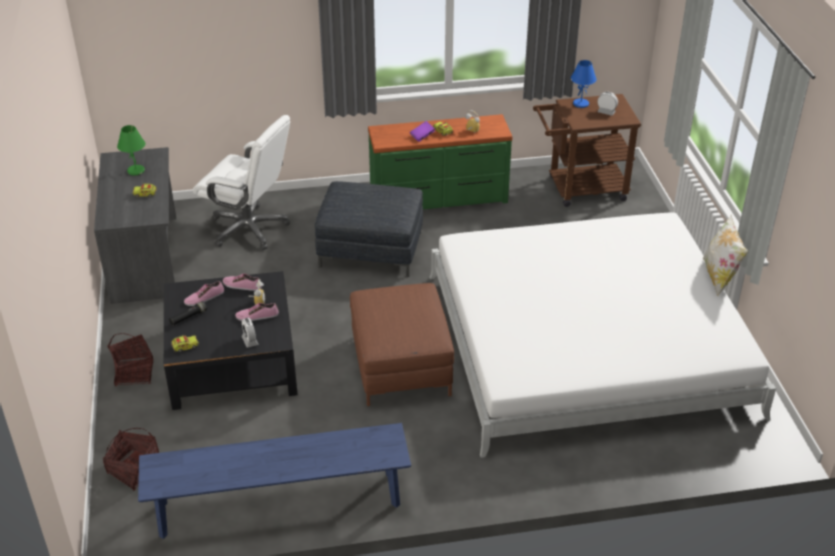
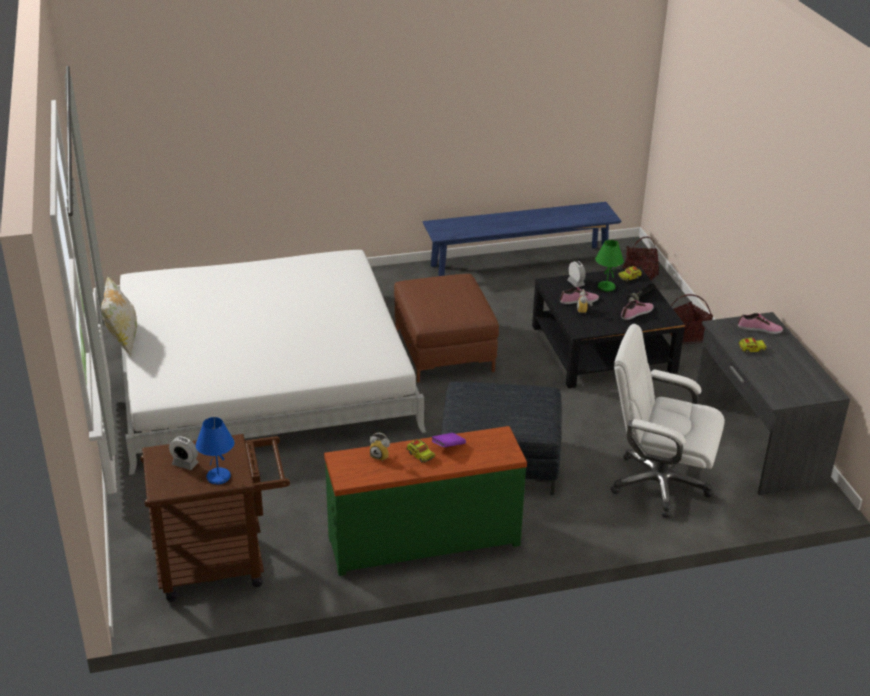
camera: 175 degrees right, 5 degrees down
green table lamp [117,125,145,176] -> green table lamp moved to [595,240,624,292]
shoe [222,273,262,291] -> shoe moved to [738,313,783,334]

